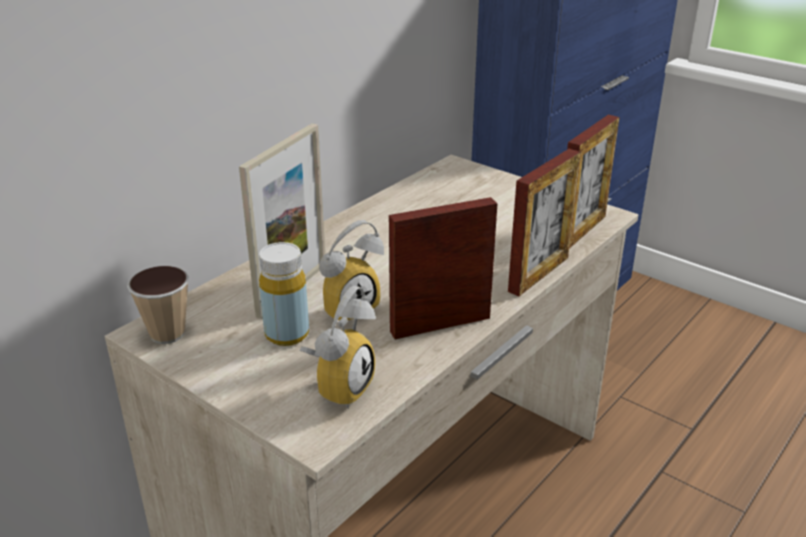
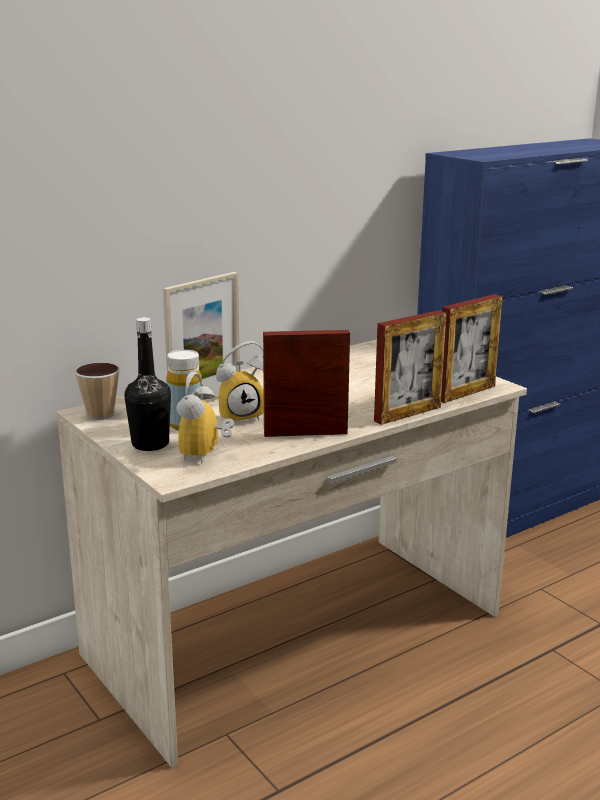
camera: 15 degrees right, 10 degrees down
alarm clock [300,286,376,409] -> alarm clock turned 150 degrees clockwise [176,372,234,464]
none -> black bottle [124,317,171,451]

